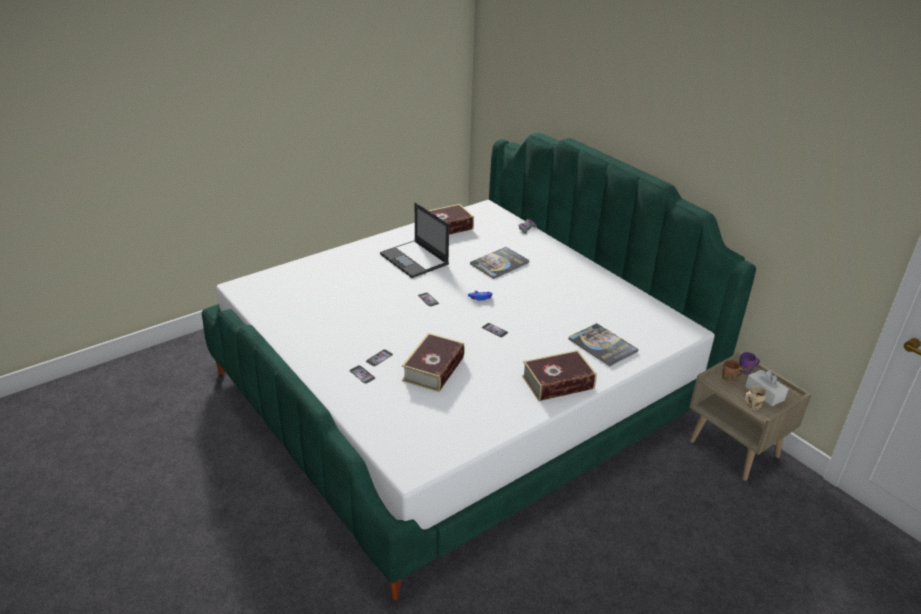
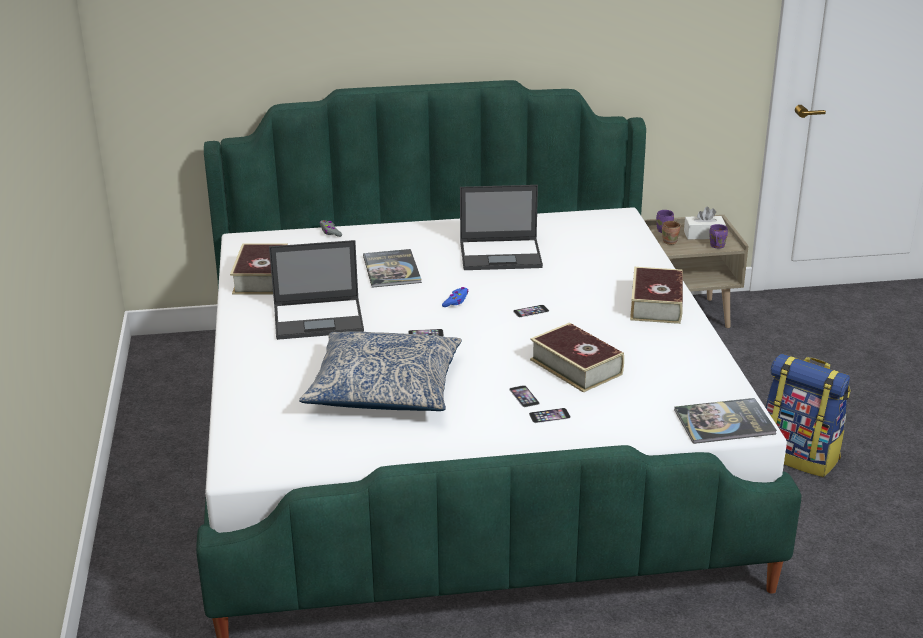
camera: 60 degrees left, 5 degrees down
book [569,323,639,366] -> book moved to [674,398,777,444]
beige mug [744,386,766,410] -> purple mug [709,224,728,249]
none -> pillow [299,331,462,411]
none -> laptop [460,185,543,270]
none -> backpack [765,354,851,477]

